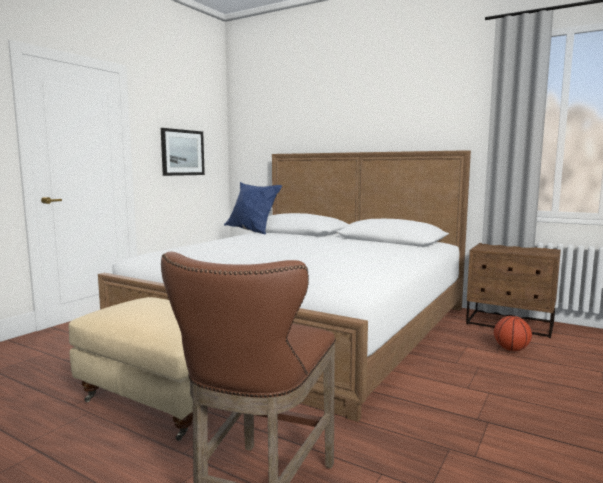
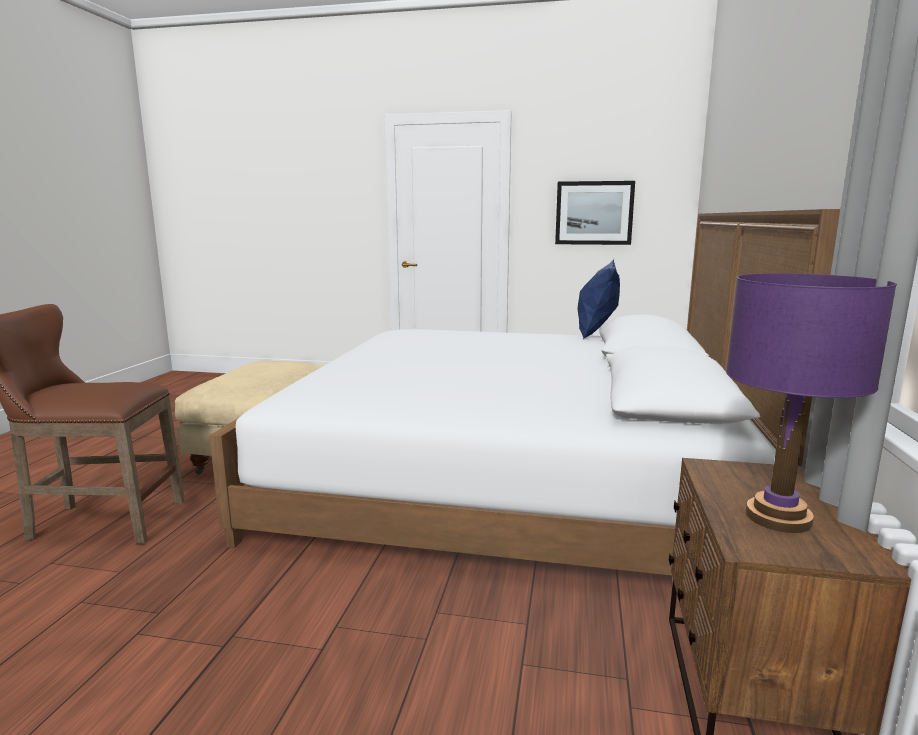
camera: 70 degrees right, 5 degrees up
basketball [494,316,532,351] -> none
none -> purple table lamp [726,273,897,533]

